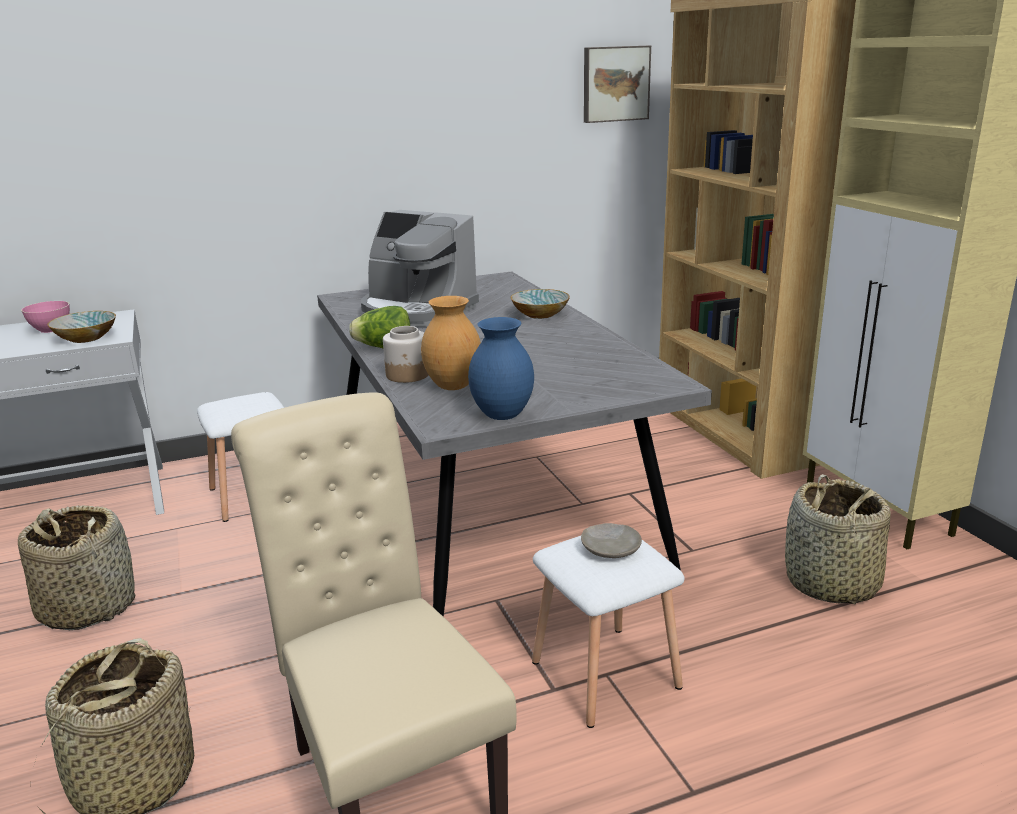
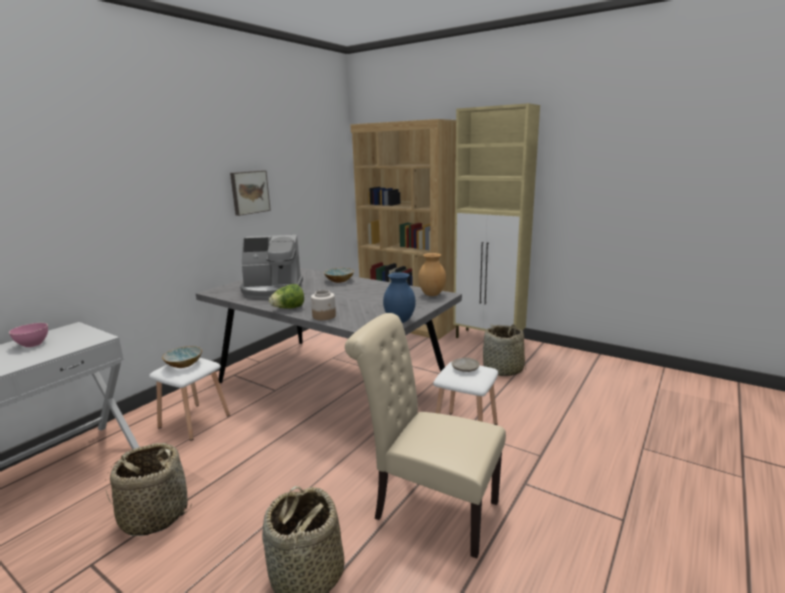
camera: 35 degrees left, 5 degrees down
bowl [47,311,116,343] -> bowl moved to [162,346,202,368]
brown vase [421,296,481,390] -> brown vase moved to [418,253,446,296]
picture [584,46,651,123] -> picture moved to [230,170,271,216]

